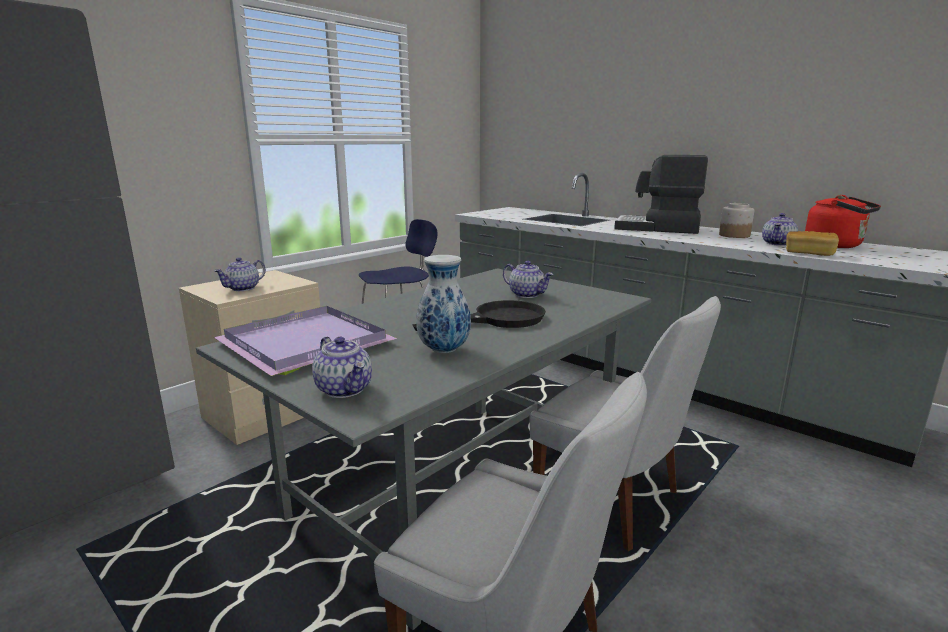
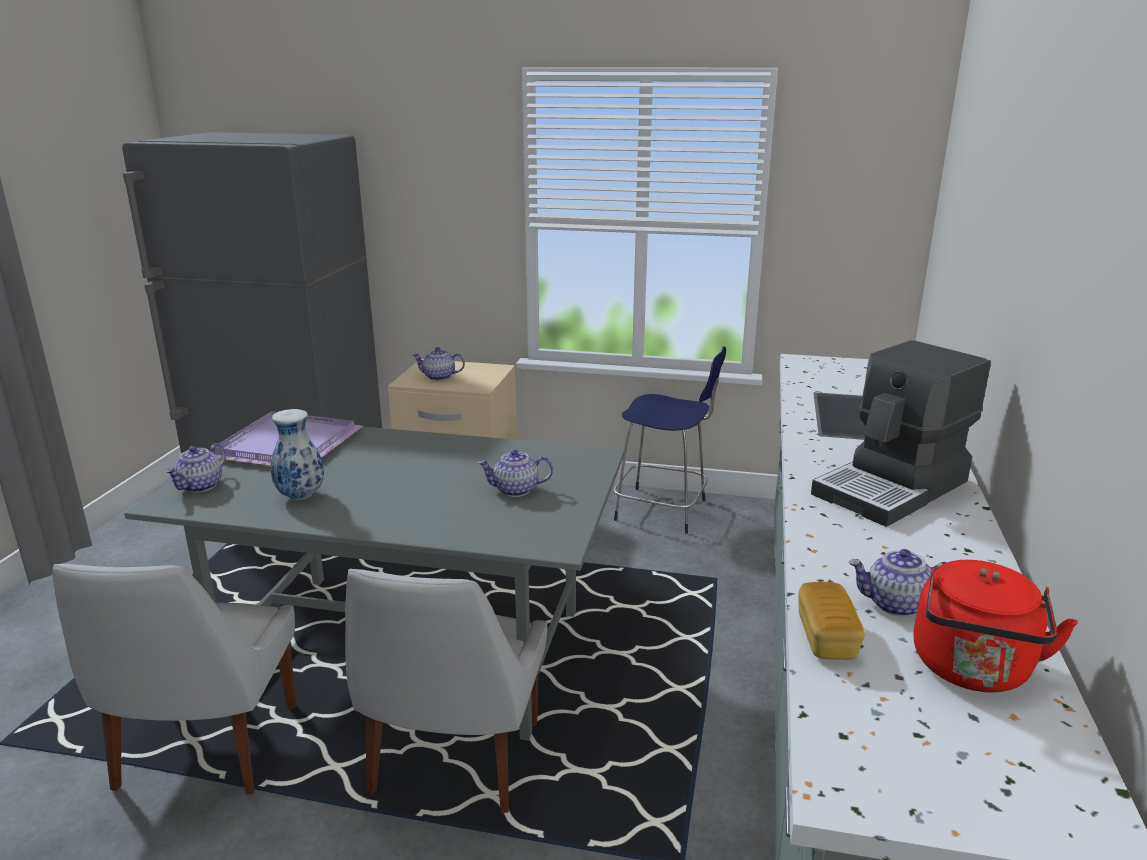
camera: 60 degrees right, 5 degrees up
black frying pan [412,300,546,331] -> none
teapot [503,261,554,298] -> teapot turned 75 degrees clockwise [478,450,553,497]
coffee machine [614,155,708,234] -> coffee machine turned 120 degrees counterclockwise [811,340,991,527]
jar [719,203,754,238] -> none

